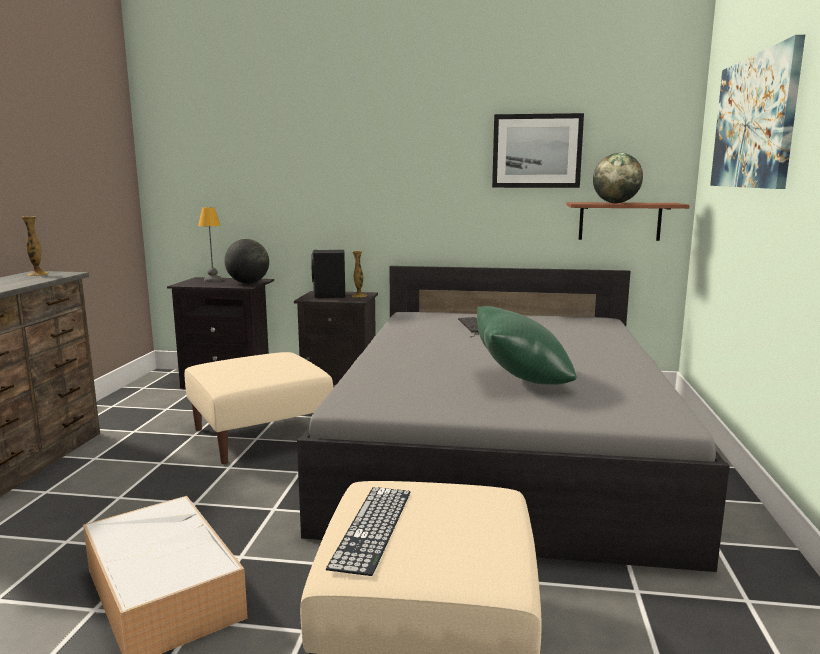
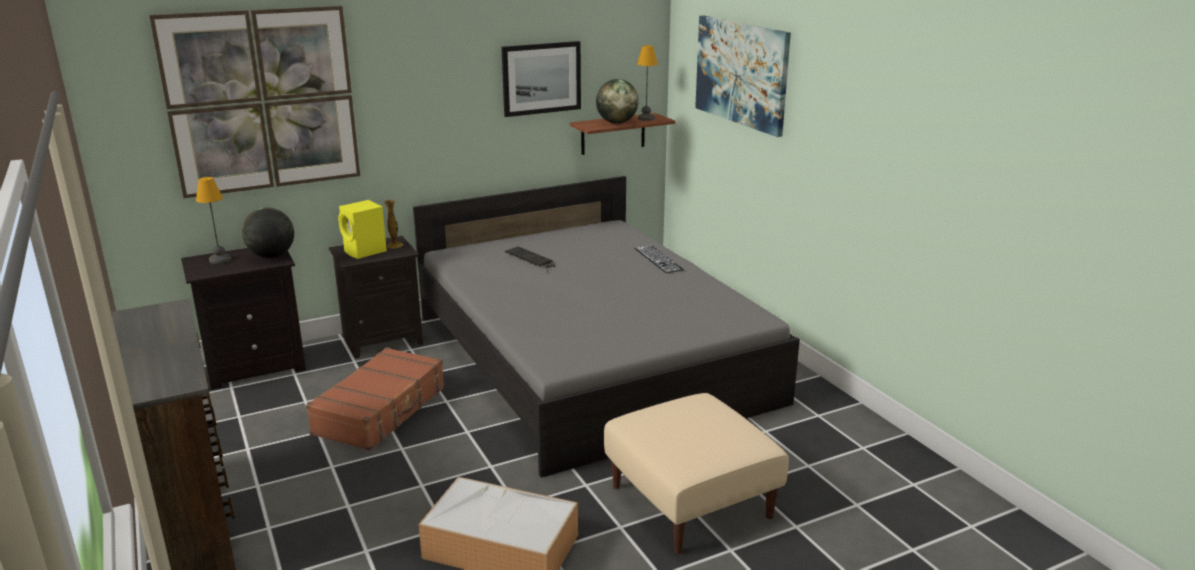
camera: 35 degrees left, 10 degrees up
vase [21,216,49,276] -> none
beige ottoman [185,352,333,464] -> brown suitcase [306,347,445,451]
black speaker [311,250,345,298] -> yellow speaker [338,200,387,259]
keyboard [326,487,411,576] -> keyboard moved to [634,245,684,273]
green pillow [477,306,577,385] -> none
none -> picture [149,6,360,198]
none -> table lamp [637,45,658,121]

